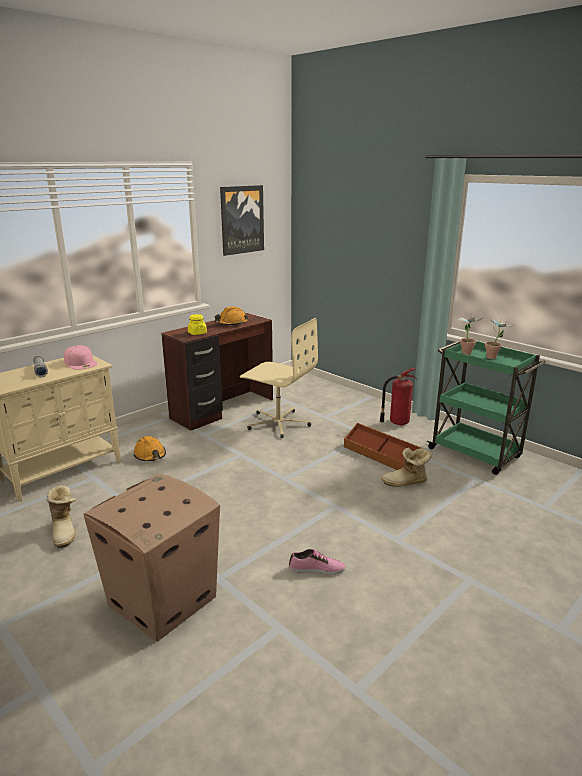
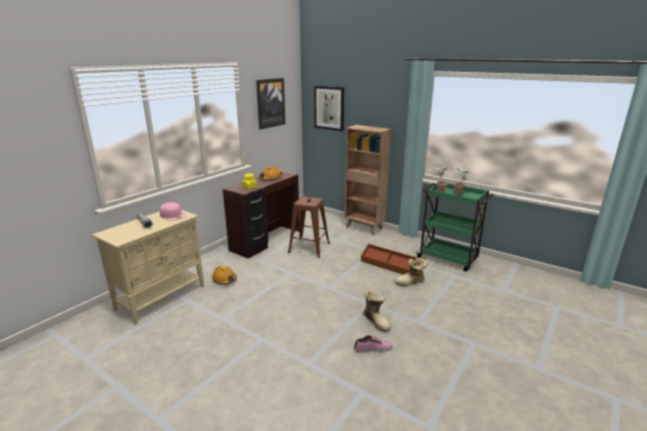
camera: 10 degrees left, 0 degrees up
boot [47,485,76,548] -> boot moved to [364,289,391,332]
cardboard box [84,474,220,642] -> none
beige office chair [240,318,318,438] -> brown stool [288,196,330,258]
fire extinguisher [380,368,417,426] -> none
none -> picture [314,86,344,131]
none -> brown bookcase [345,125,391,235]

